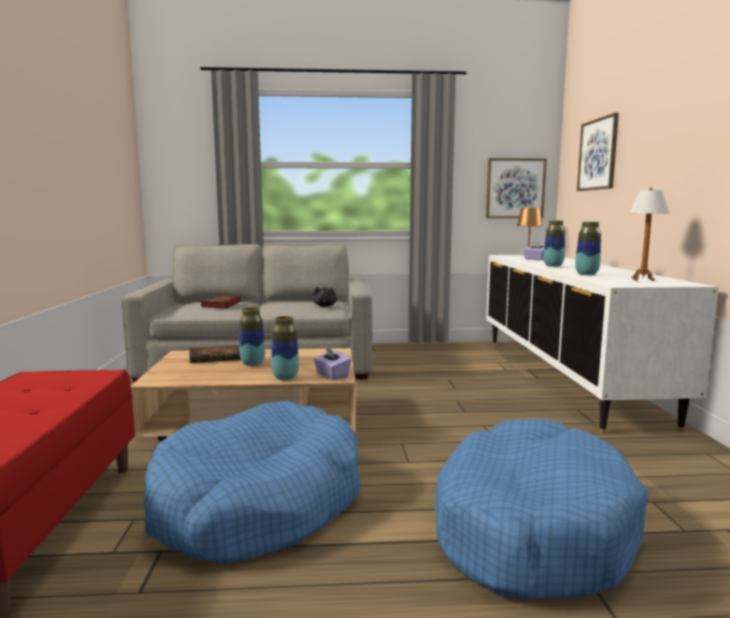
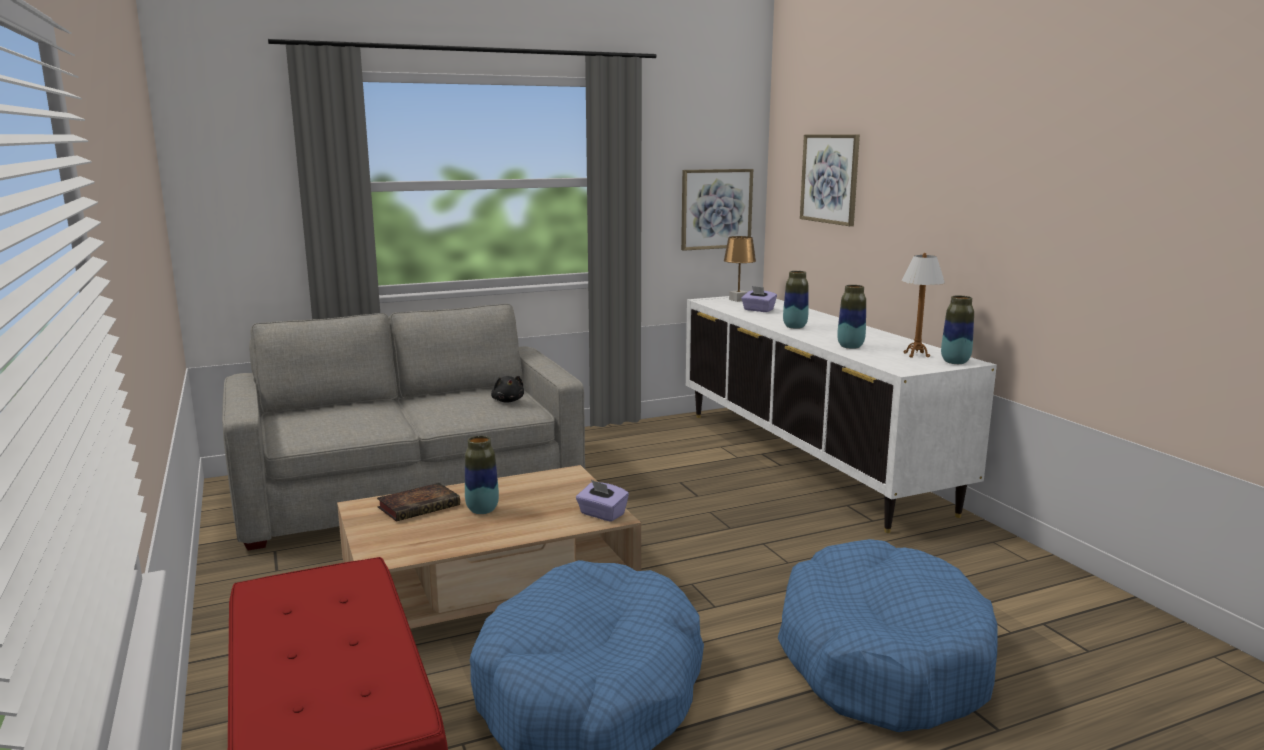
camera: 20 degrees left, 5 degrees up
book [201,295,241,308] -> none
vase [271,316,299,380] -> vase moved to [941,295,974,364]

